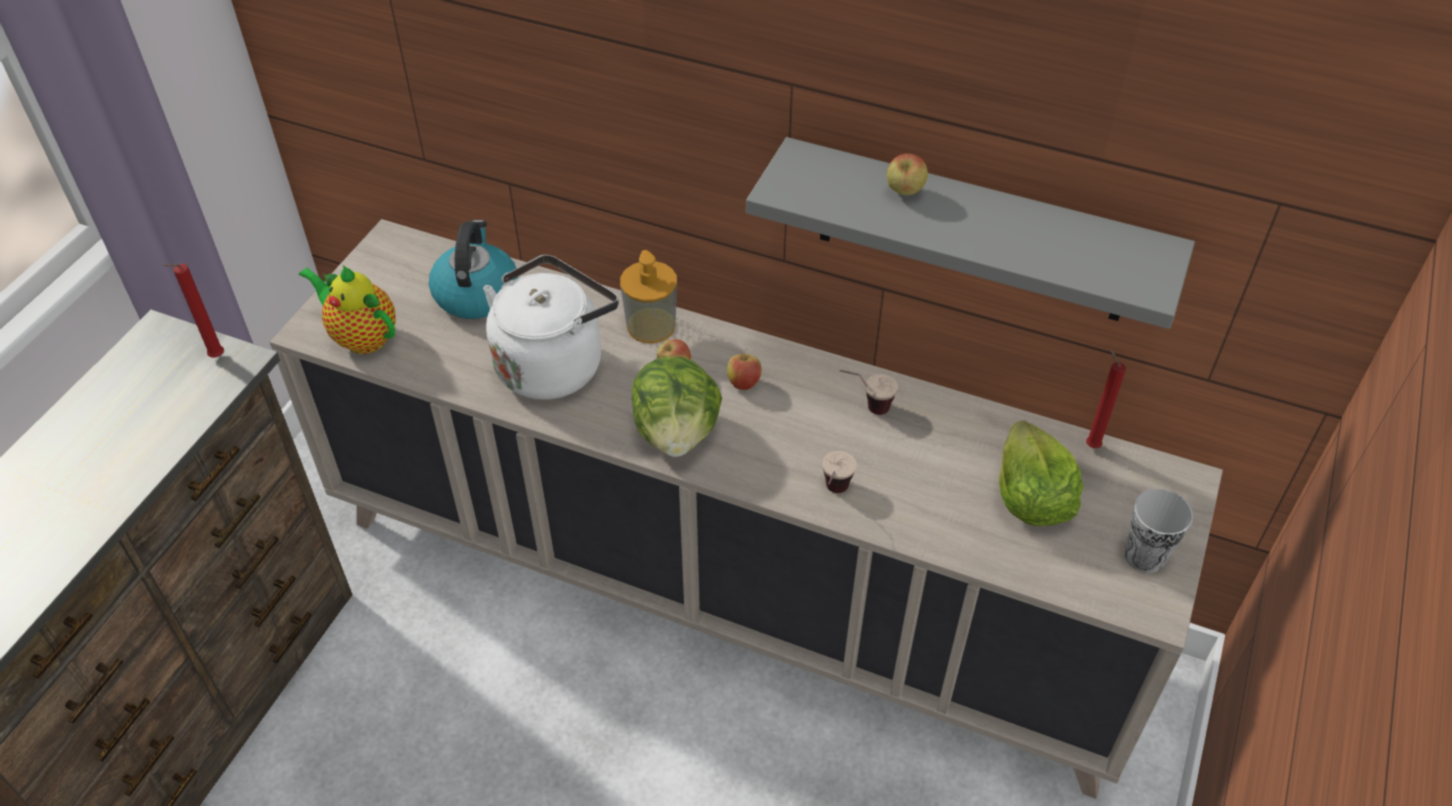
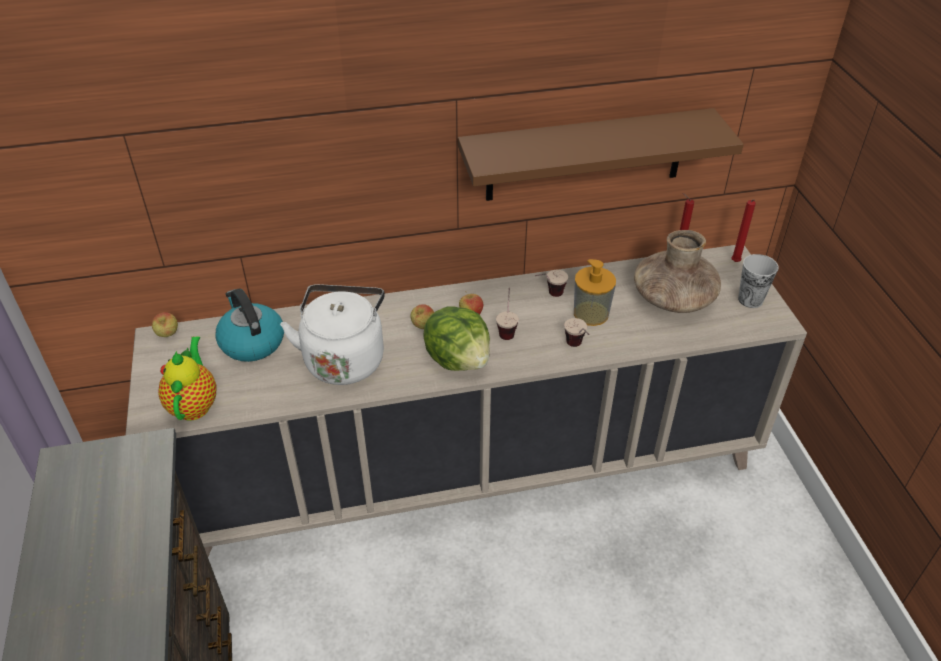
camera: 35 degrees left, 5 degrees down
red candle [163,264,224,358] -> red candle moved to [731,199,756,262]
teapot [299,265,396,354] -> teapot turned 90 degrees clockwise [158,336,217,421]
soap dispenser [620,250,677,343] -> soap dispenser moved to [574,259,616,326]
grey shelf [746,137,1195,329] -> brown shelf [458,108,744,201]
apple [887,154,928,195] -> apple moved to [152,312,178,337]
lettuce [999,421,1083,526] -> brown vase [634,230,721,313]
none -> cup [496,288,519,340]

